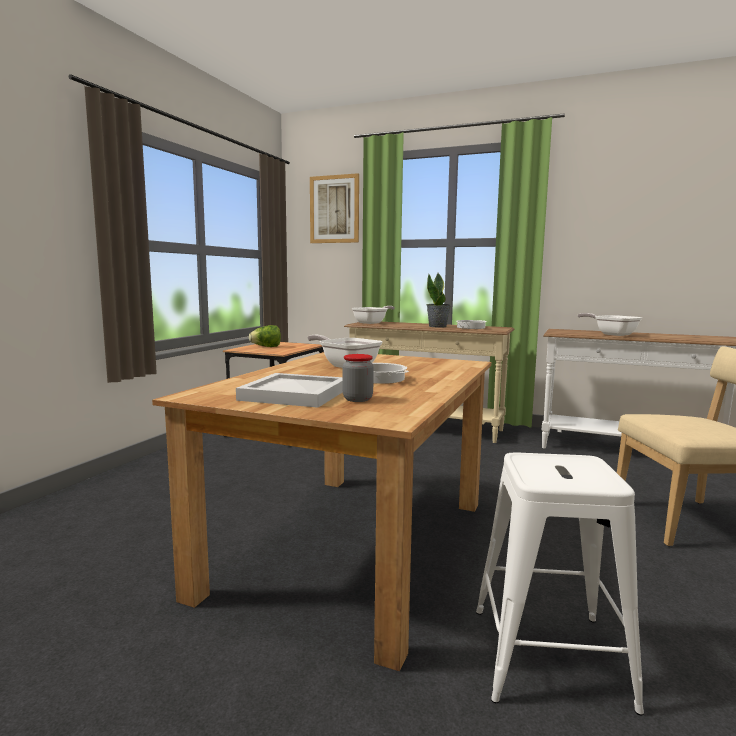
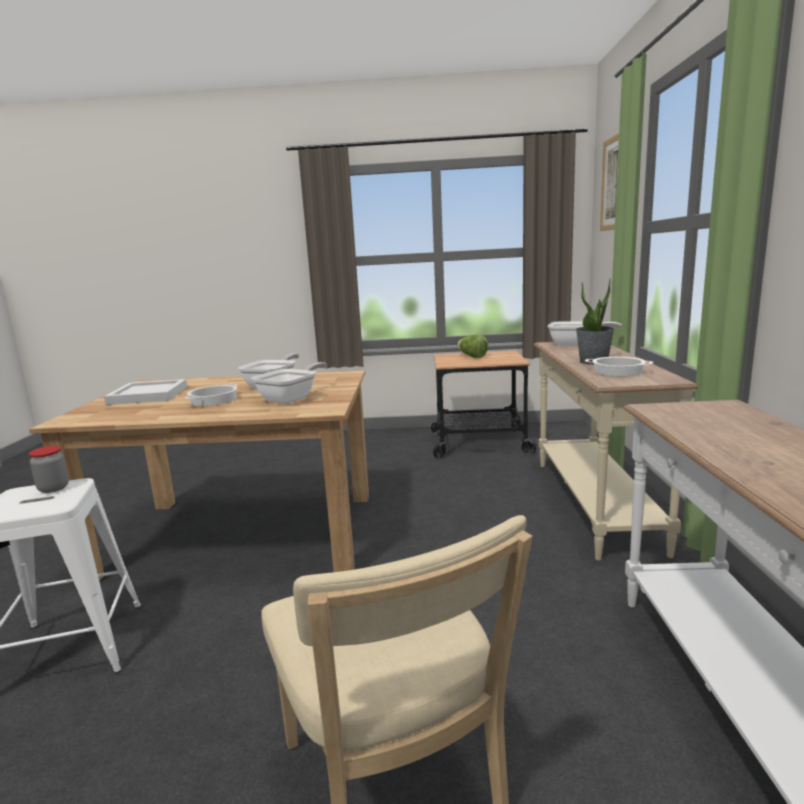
camera: 70 degrees right, 5 degrees up
jar [343,354,374,402] -> jar moved to [29,446,69,493]
frying pan [578,313,642,336] -> frying pan moved to [251,362,327,404]

